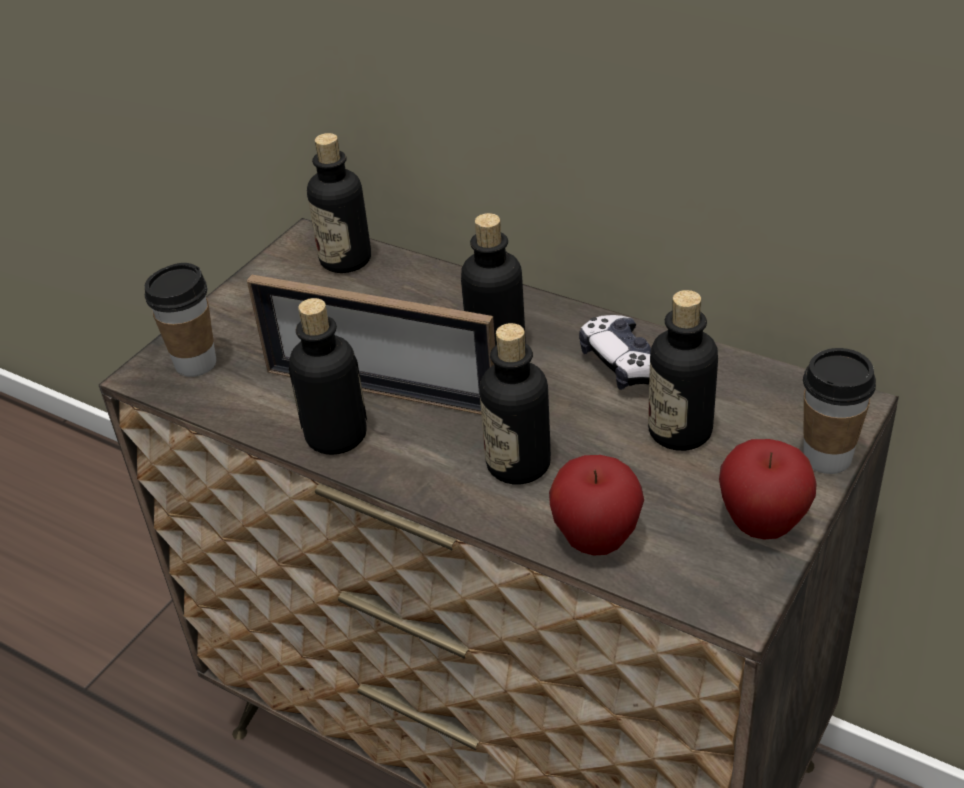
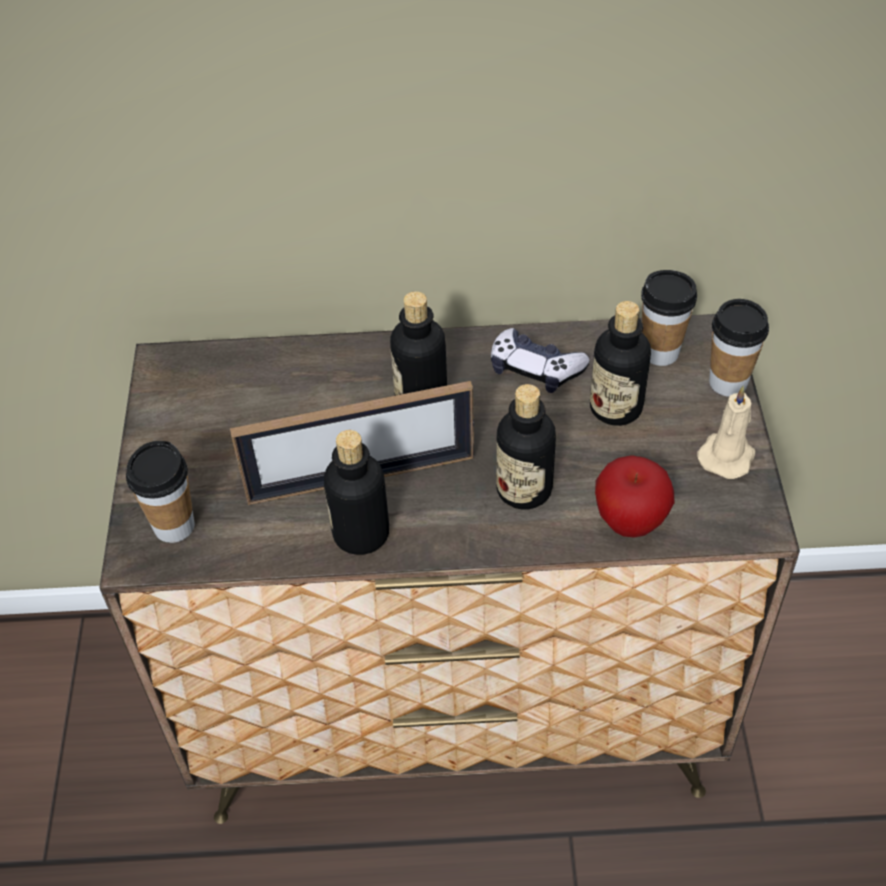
camera: 35 degrees left, 10 degrees up
bottle [307,133,371,273] -> none
apple [719,439,817,540] -> beige candle [697,385,756,479]
none -> cup [641,270,697,366]

